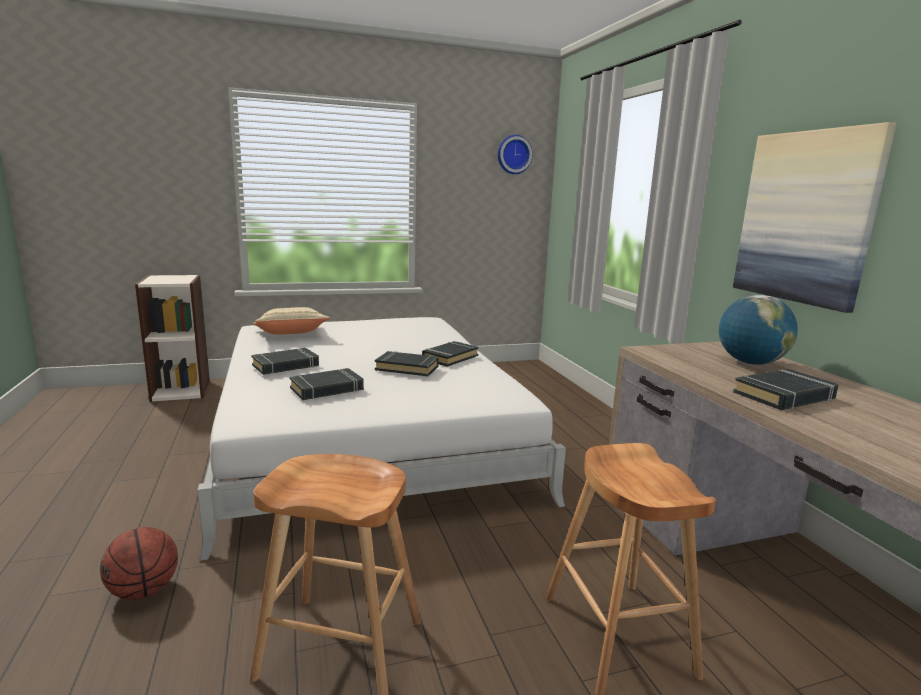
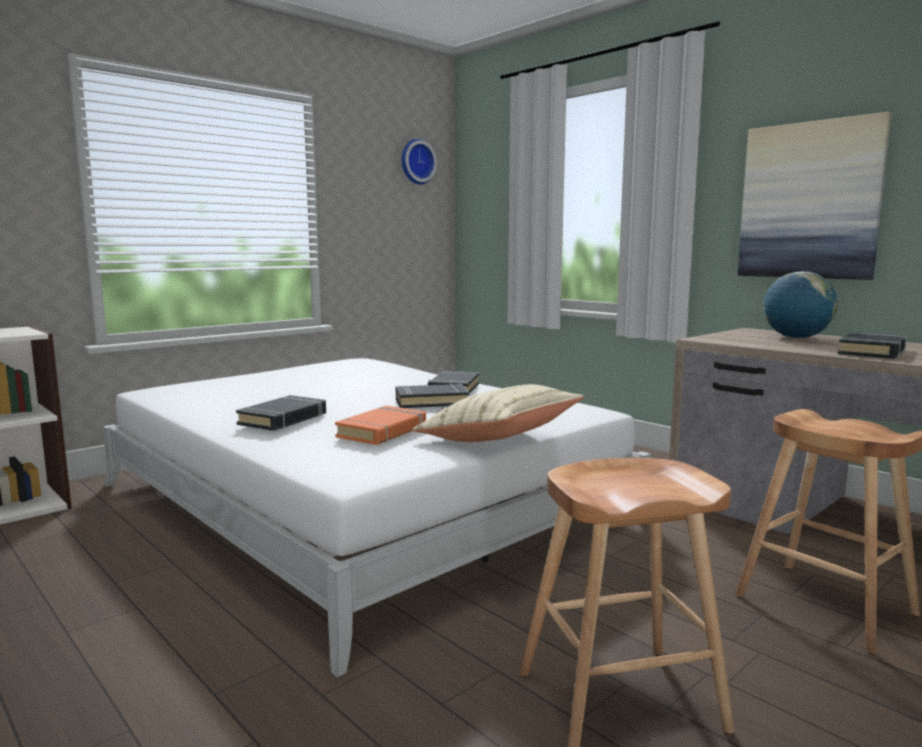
camera: 25 degrees left, 5 degrees down
basketball [100,527,178,600] -> none
beige pillow [253,307,330,335] -> beige pillow moved to [412,384,584,442]
black book [289,368,364,400] -> orange book [335,406,426,445]

